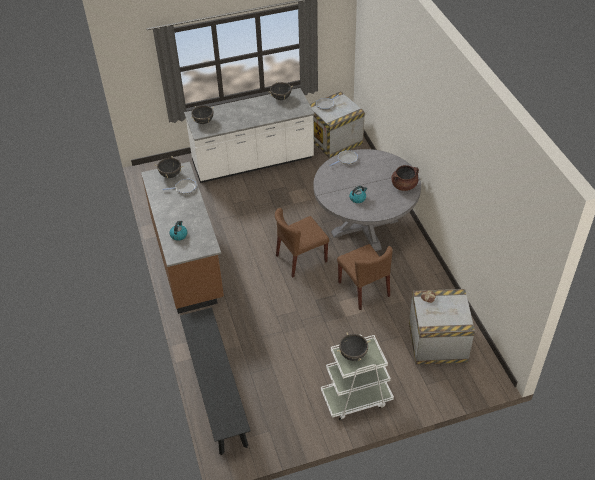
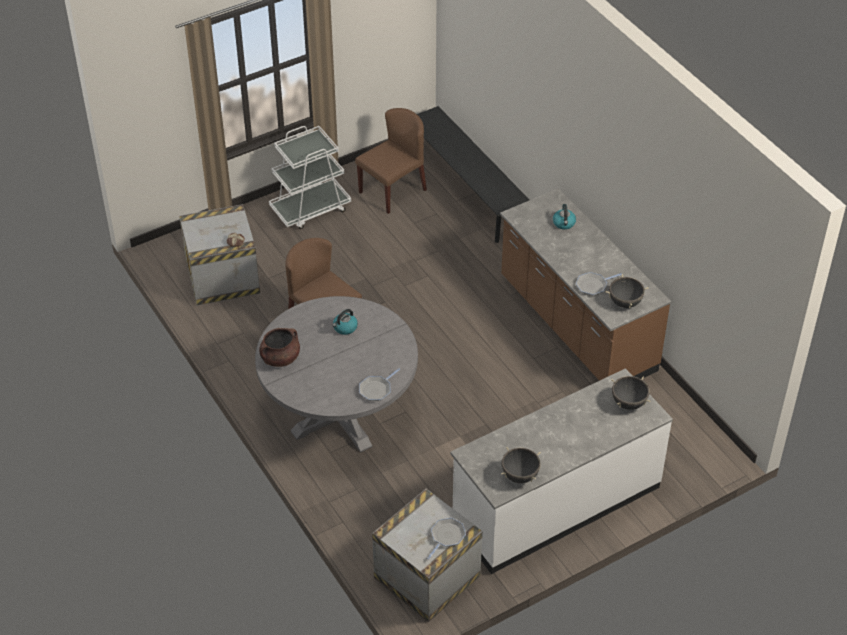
camera: 165 degrees right, 0 degrees up
brown chair [275,208,329,278] -> brown chair moved to [355,108,427,214]
black cooking pot [337,332,371,361] -> none

